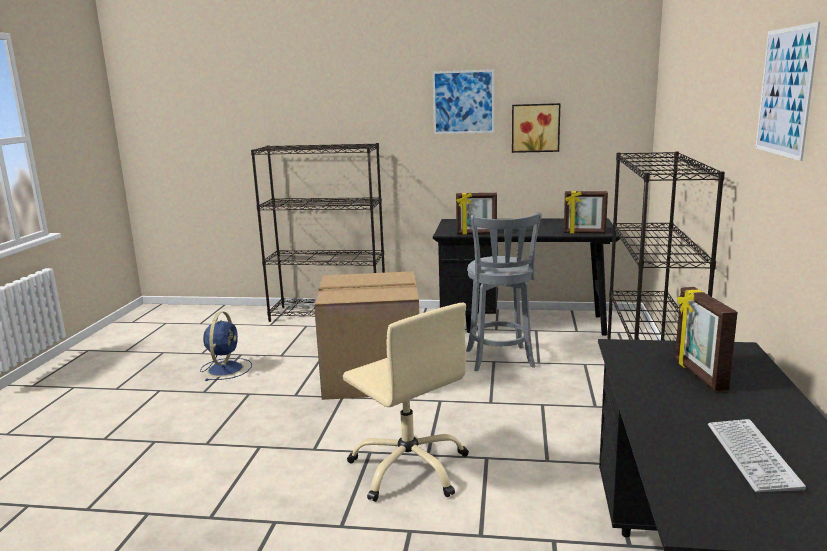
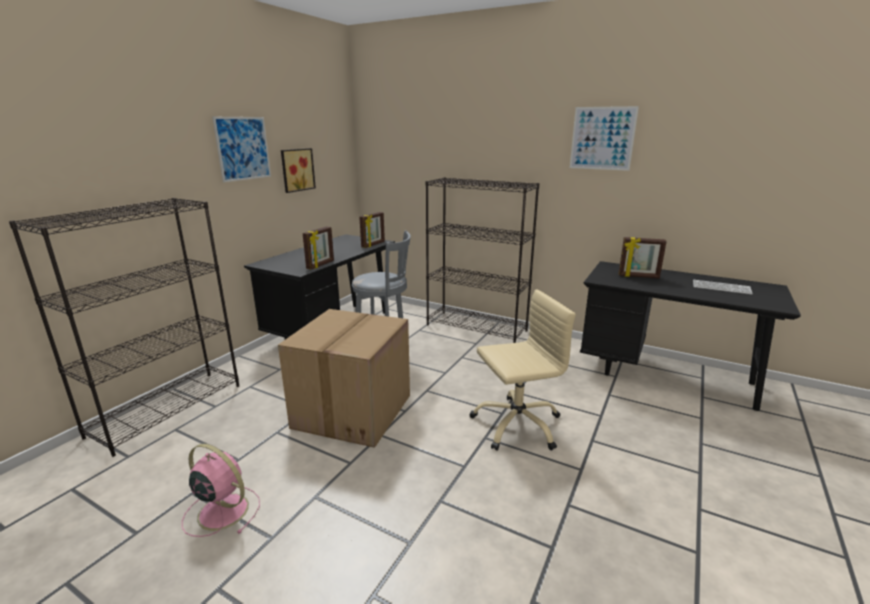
camera: 70 degrees left, 5 degrees up
blue fan [200,312,252,381] -> pink fan [182,444,260,537]

